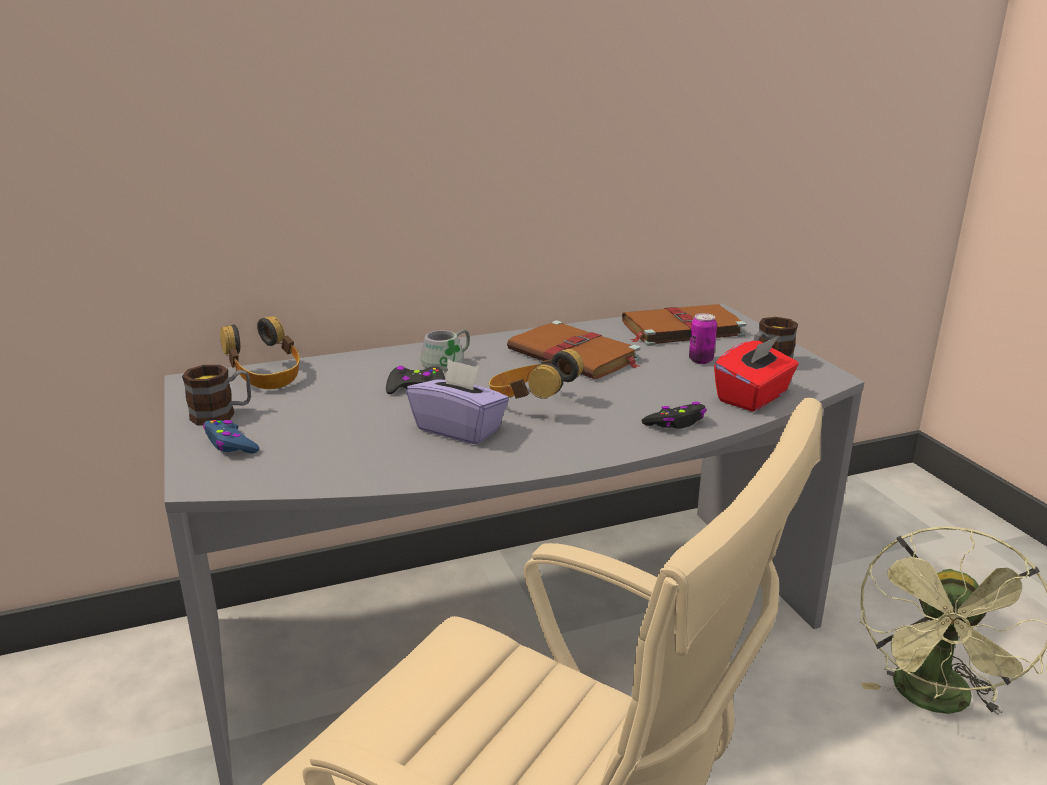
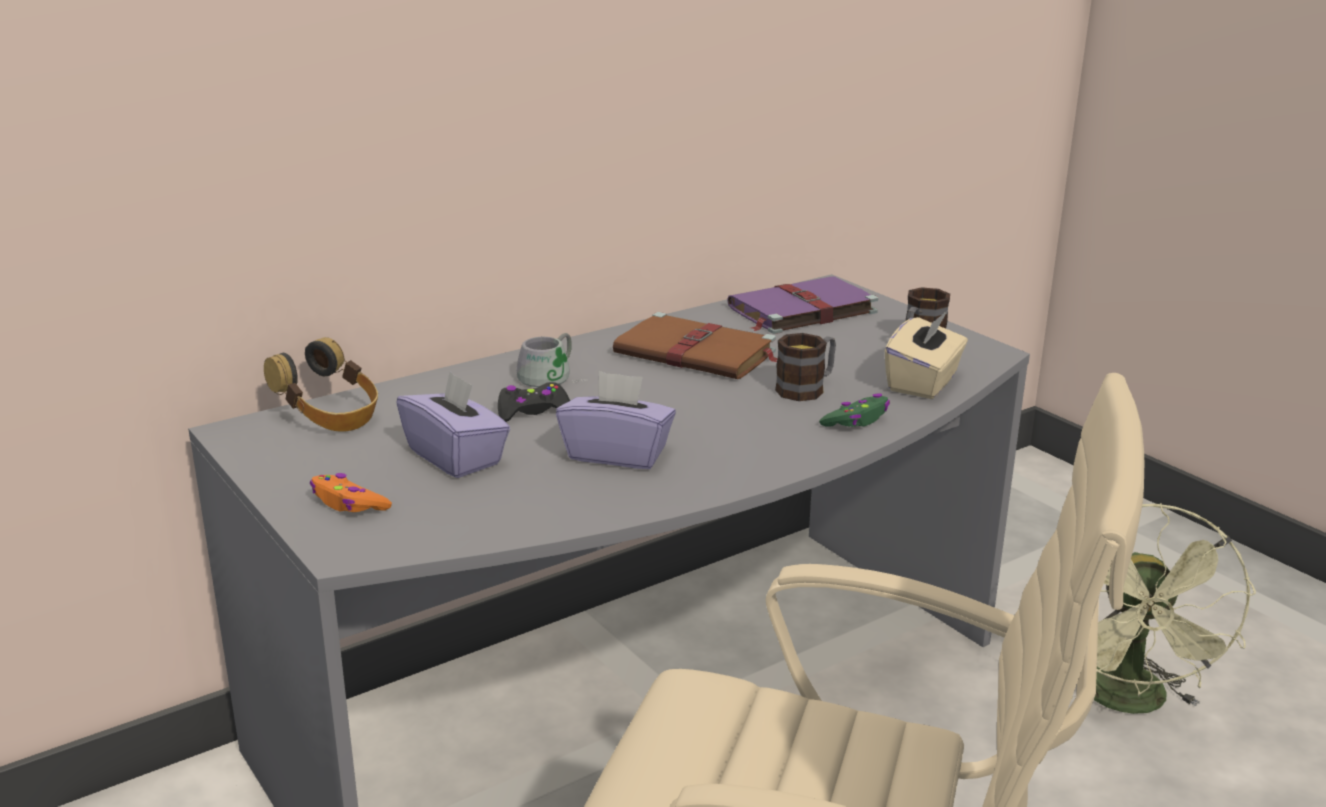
camera: 15 degrees left, 0 degrees up
mug [182,365,251,426] -> mug moved to [775,333,836,401]
blue game controller [203,420,259,454] -> orange game controller [310,473,392,512]
headphones [489,348,584,399] -> none
brown book [622,304,746,346] -> purple book [727,276,878,334]
black game controller [642,402,707,429] -> green game controller [819,393,890,427]
can [689,313,717,364] -> none
red tissue box [714,336,798,412] -> beige tissue box [885,311,968,399]
none -> purple tissue box [396,371,510,478]

